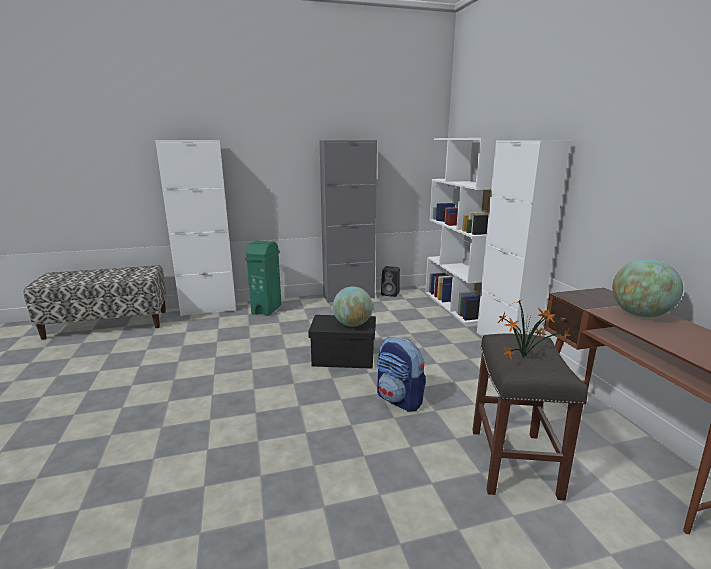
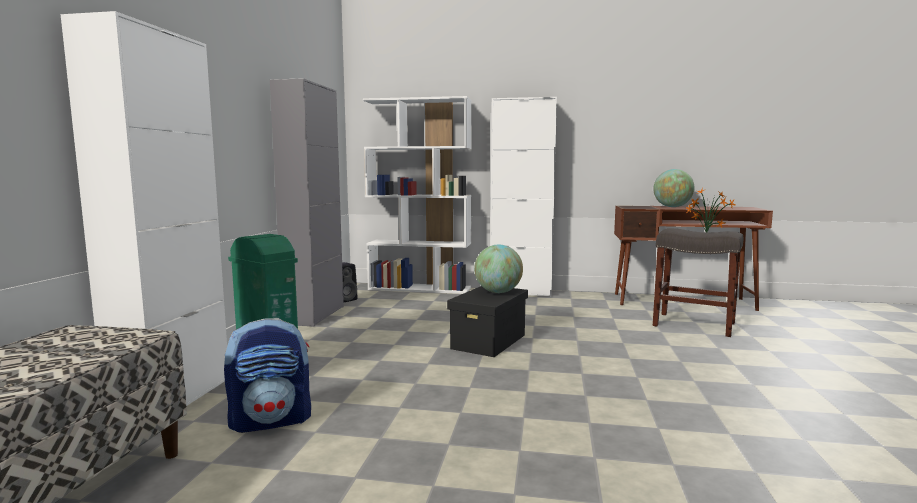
camera: 65 degrees left, 10 degrees down
backpack [377,337,426,412] -> backpack moved to [224,318,311,433]

